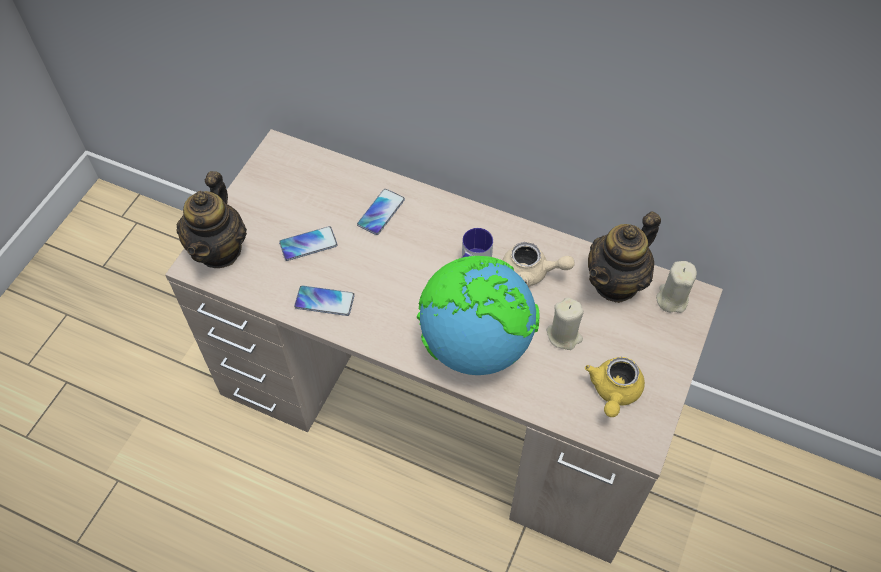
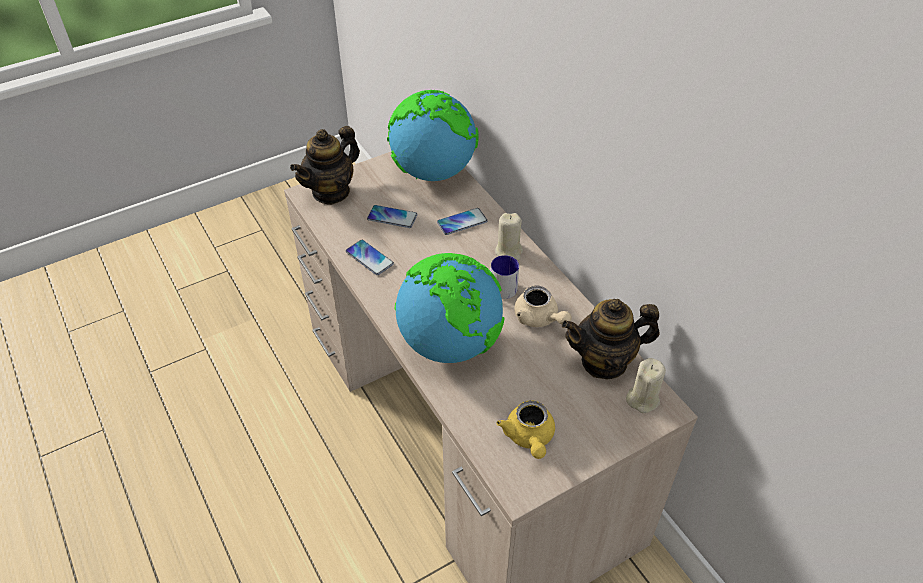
camera: 35 degrees right, 10 degrees down
beige candle [547,297,584,350] -> beige candle moved to [495,213,523,261]
yellow teapot [585,357,645,417] -> yellow teapot turned 60 degrees counterclockwise [496,400,555,459]
none -> globe [387,90,479,181]

